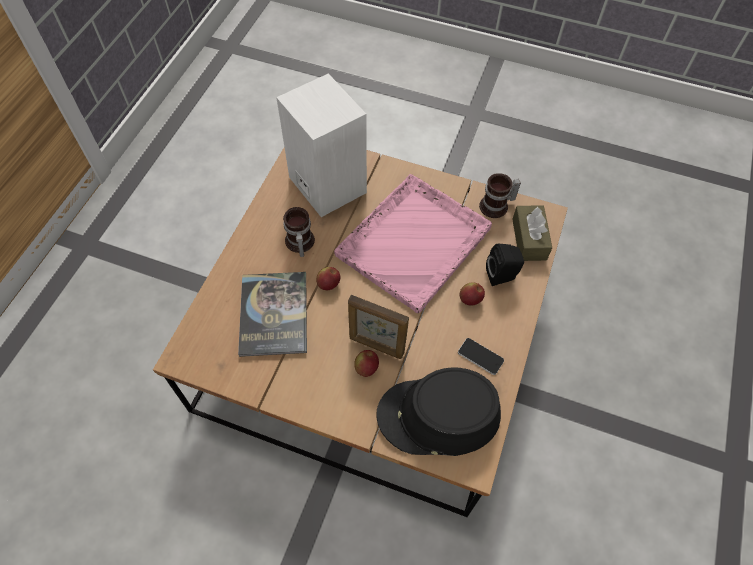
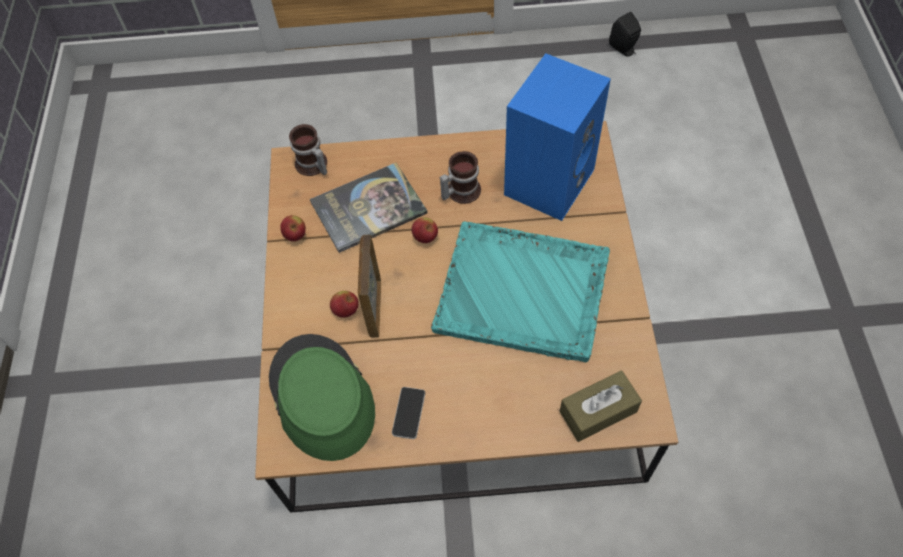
camera: 70 degrees right, 0 degrees up
white speaker [276,73,367,217] -> blue speaker [504,53,611,221]
pink tray [334,174,492,313] -> turquoise tray [431,221,610,362]
black hat [376,367,501,456] -> green hat [269,334,375,461]
apple [460,282,485,306] -> apple moved to [280,215,306,241]
mug [479,173,521,218] -> mug moved to [289,124,327,176]
black speaker [486,244,524,286] -> black speaker moved to [609,12,641,57]

